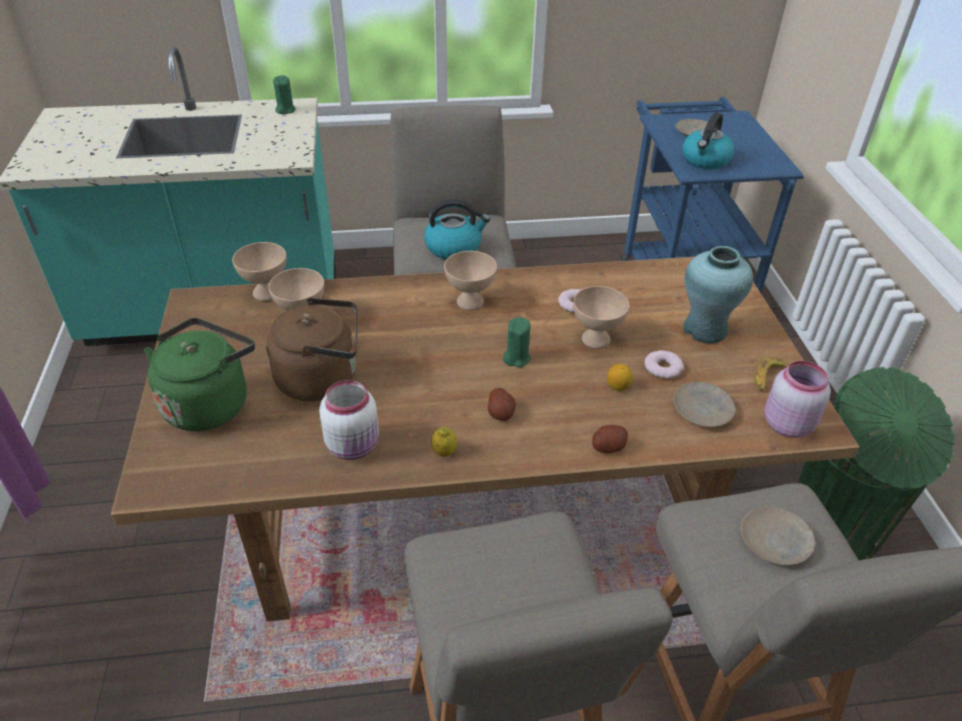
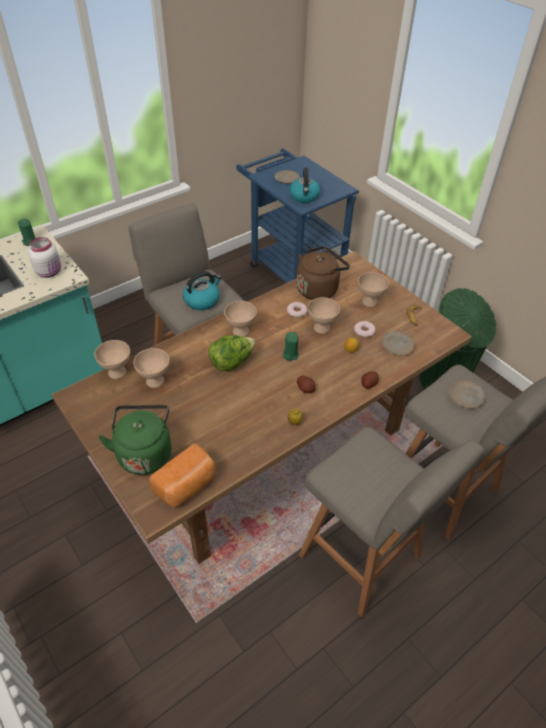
camera: 30 degrees left, 5 degrees up
brown kettle [266,297,358,401] -> brown kettle moved to [296,246,350,300]
white jar [319,380,379,460] -> white jar moved to [28,237,61,278]
turquoise vase [683,246,753,344] -> beige bowl [358,272,389,307]
pink jar [764,361,831,438] -> none
none -> bread [149,443,216,507]
none -> lettuce [208,335,256,371]

